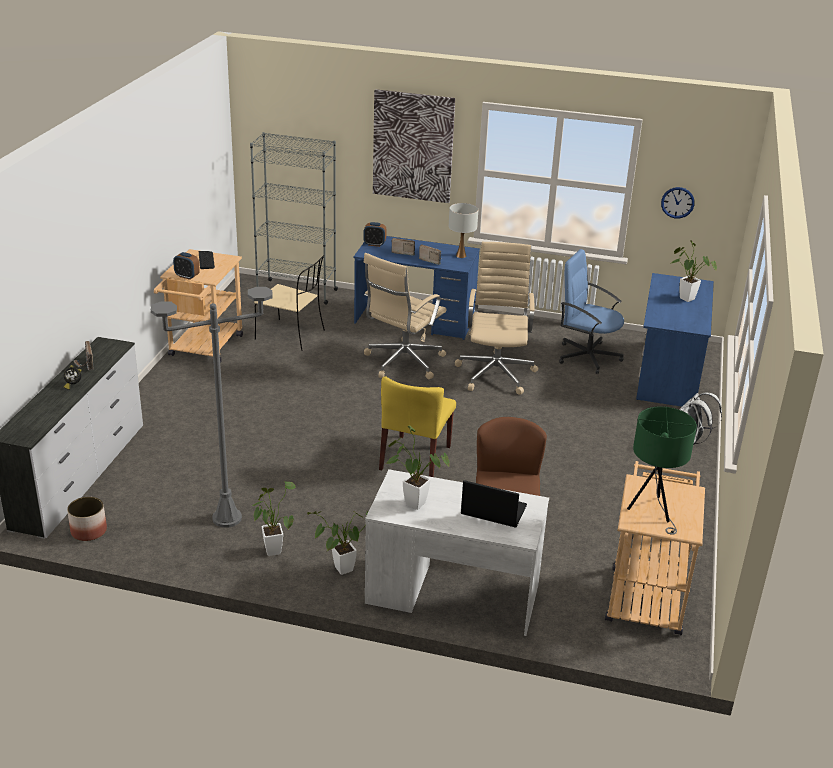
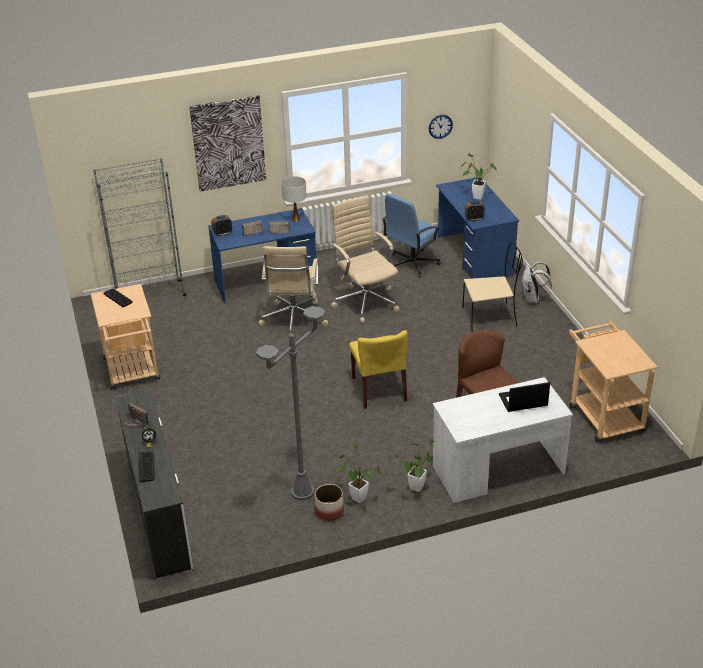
camera: 30 degrees left, 5 degrees up
planter [67,497,107,541] -> planter moved to [315,484,344,521]
alarm clock [173,252,200,280] -> alarm clock moved to [465,201,485,221]
beige chair [254,255,325,351] -> beige chair moved to [462,243,523,332]
potted plant [385,425,449,510] -> none
blue office chair [559,249,624,374] -> blue office chair turned 45 degrees counterclockwise [382,194,440,278]
green table lamp [627,406,697,535] -> none
none -> keyboard [138,452,155,483]

